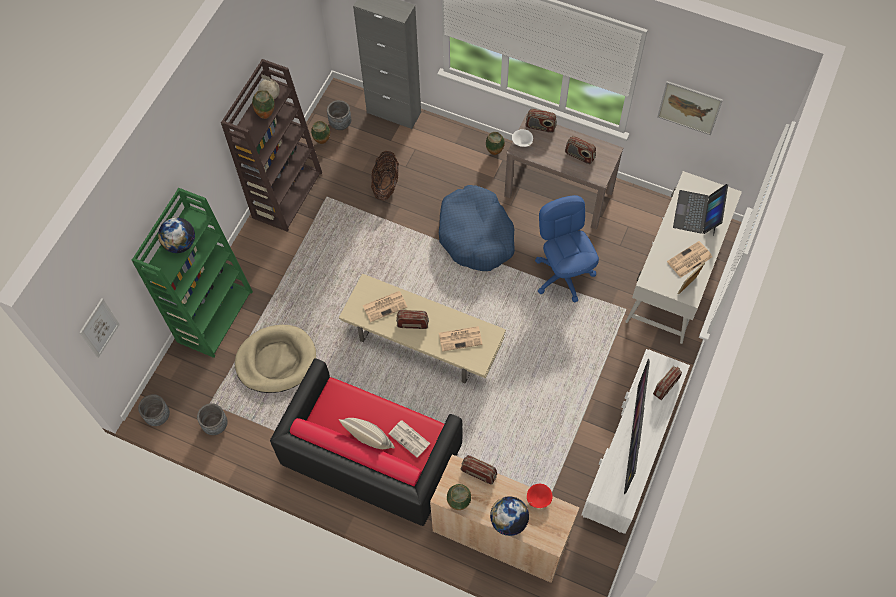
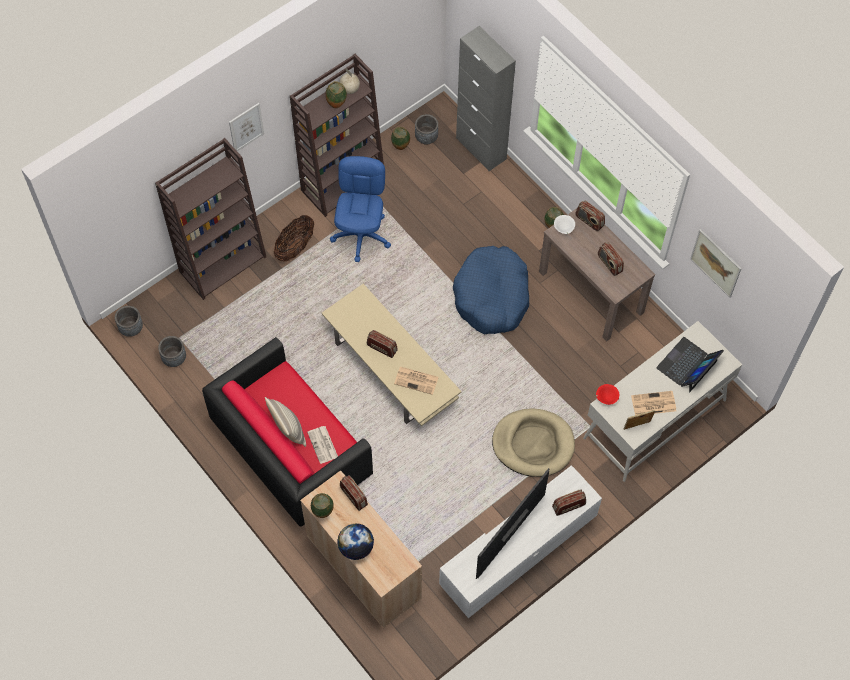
camera: 25 degrees right, 0 degrees up
picture [79,298,120,358] -> picture moved to [229,103,264,151]
green bookcase [132,188,253,358] -> brown bookcase [155,138,266,300]
globe [158,217,195,253] -> none
beige dog bed [235,325,316,393] -> beige dog bed moved to [492,408,575,477]
newspaper [363,291,407,322] -> none
basket [371,151,399,200] -> basket moved to [274,215,314,262]
red bowl [527,484,553,508] -> red bowl moved to [596,384,619,405]
blue office chair [535,195,599,303] -> blue office chair moved to [330,156,391,262]

